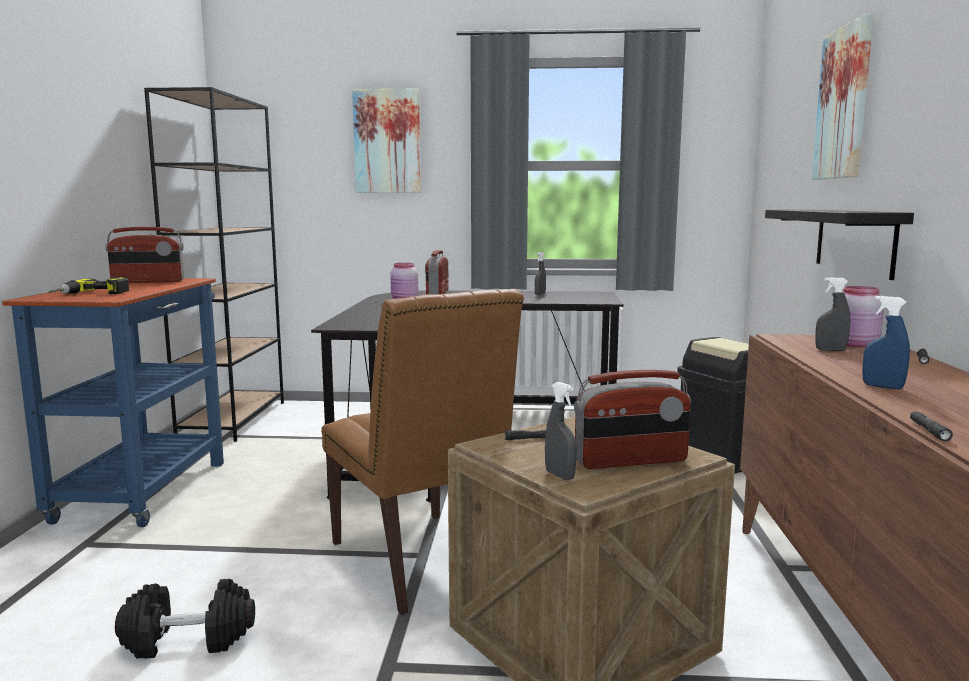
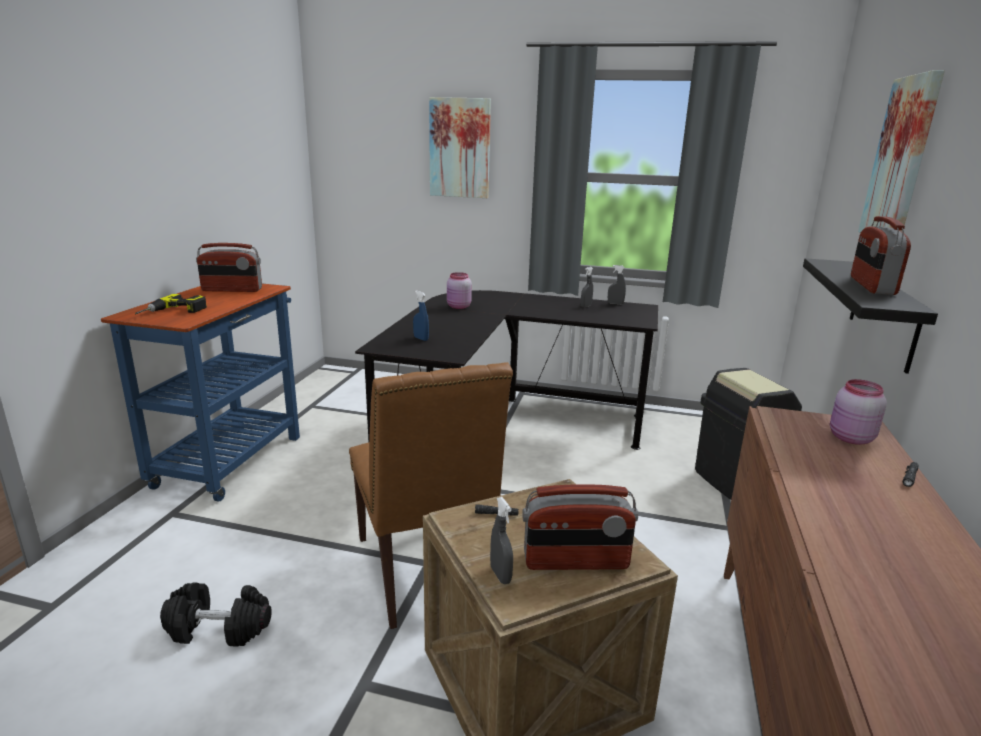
camera: 10 degrees right, 10 degrees up
beige bookcase [144,87,284,442] -> none
radio [425,250,449,295] -> radio moved to [851,216,911,295]
grey spray bottle [815,277,850,351] -> grey spray bottle moved to [608,265,626,305]
blue spray bottle [862,296,910,389] -> blue spray bottle moved to [413,291,429,341]
black flashlight [910,412,953,441] -> none

